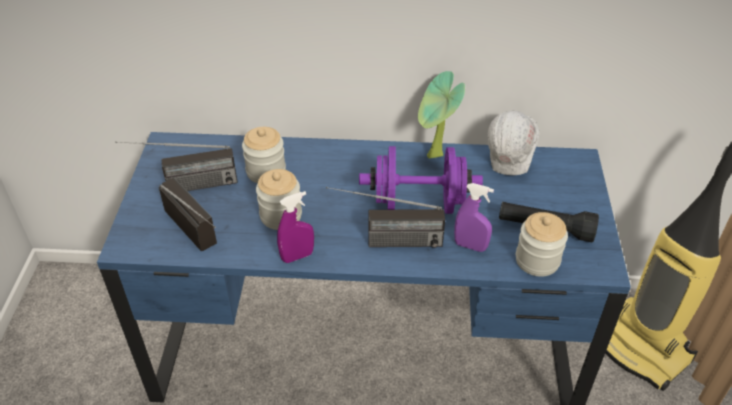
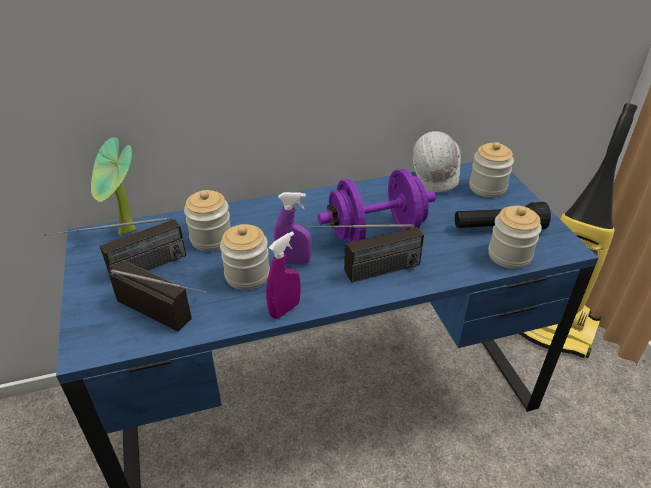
camera: 20 degrees left, 5 degrees down
potted plant [418,71,465,159] -> potted plant moved to [91,137,136,236]
purple spray bottle [454,183,494,252] -> purple spray bottle moved to [274,192,312,265]
none -> jar [469,142,514,198]

